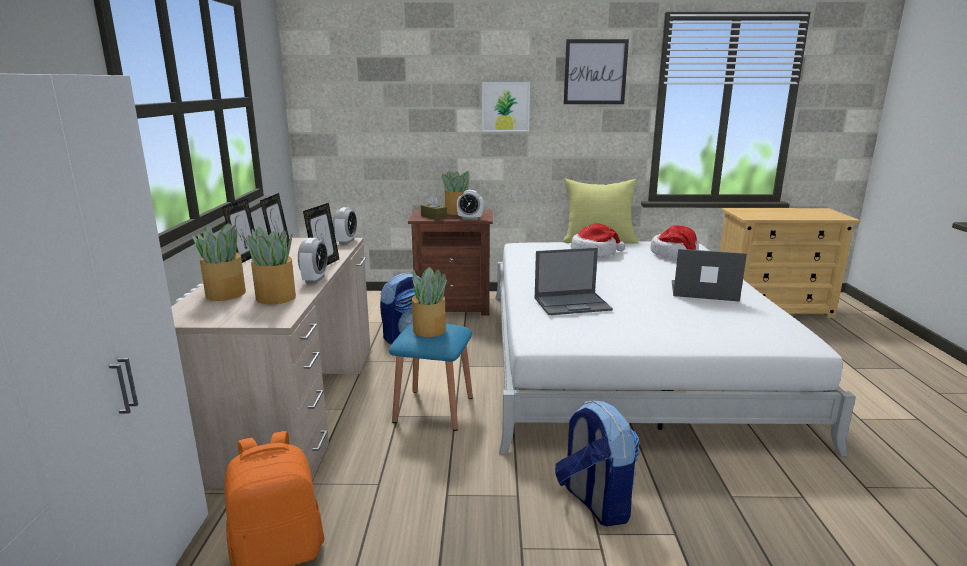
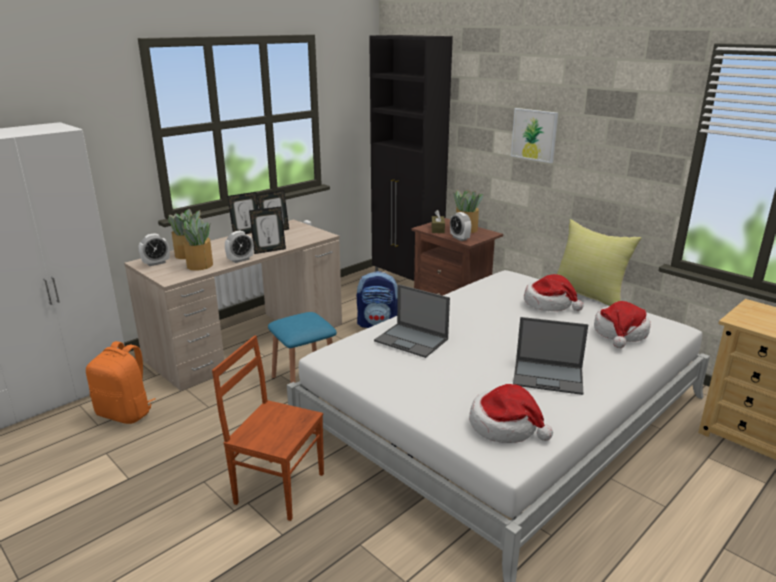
camera: 45 degrees right, 5 degrees up
alarm clock [333,207,357,244] -> alarm clock moved to [139,233,170,266]
potted plant [412,267,447,337] -> none
backpack [555,401,640,526] -> brown chair [212,335,324,521]
picture [563,39,629,104] -> none
laptop [672,249,747,302] -> laptop turned 135 degrees clockwise [513,317,588,395]
none -> black cabinet [369,35,453,281]
none -> hat [469,384,553,443]

